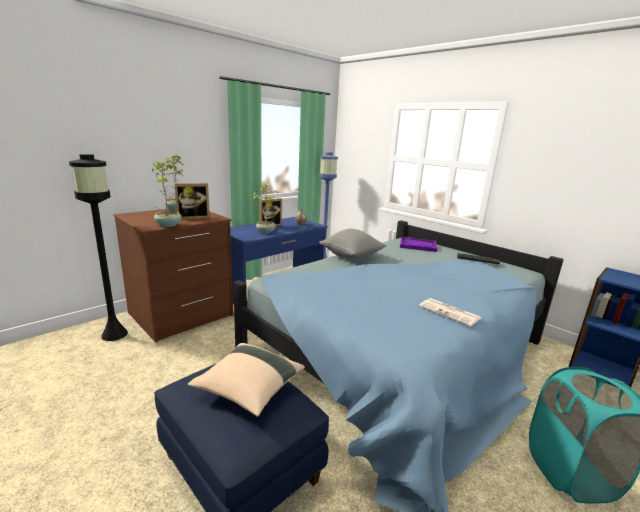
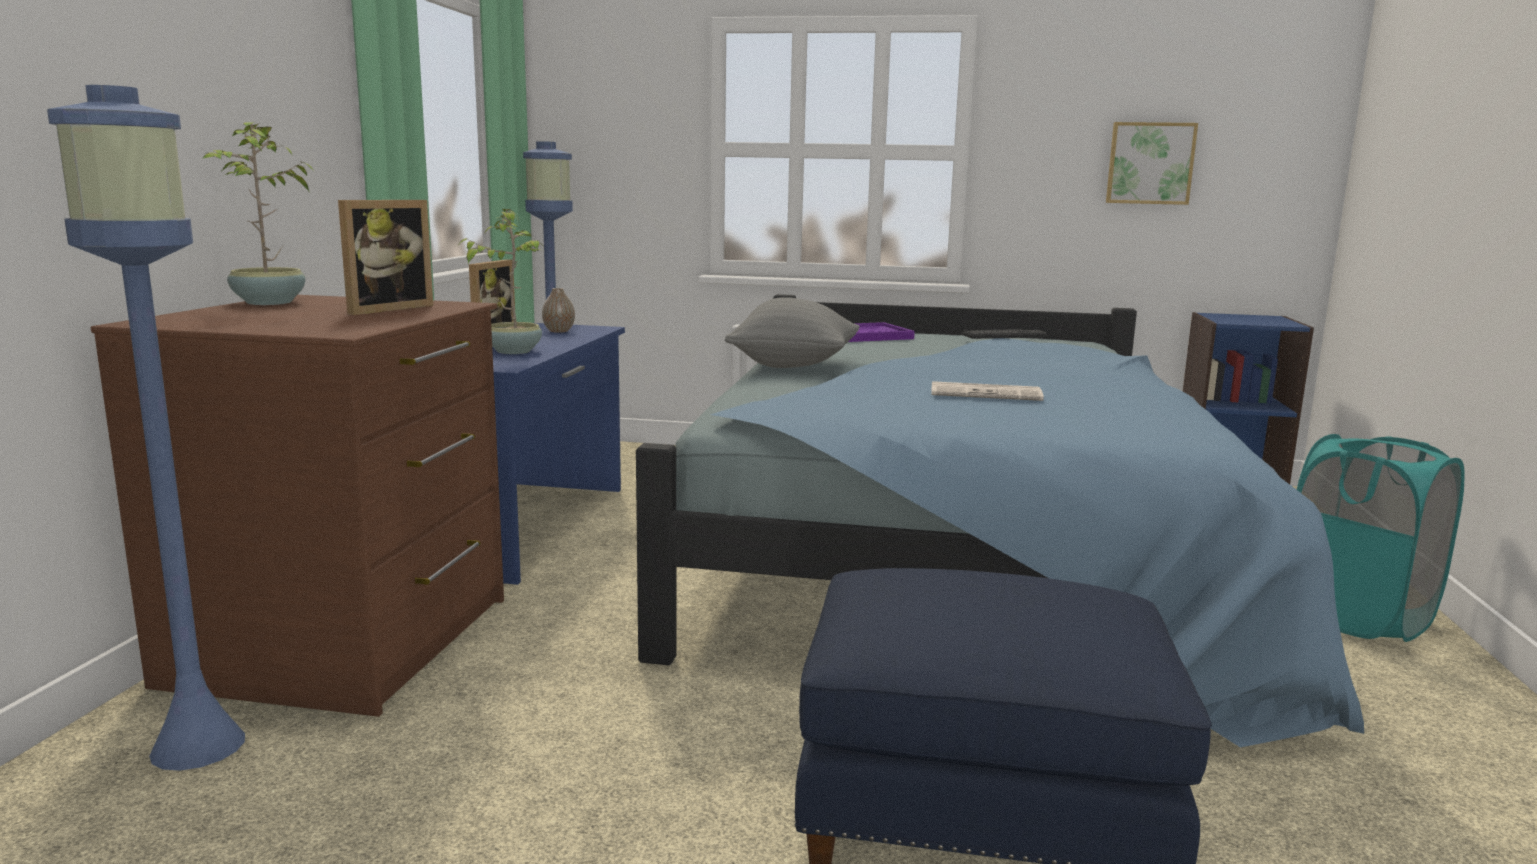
camera: 35 degrees left, 5 degrees down
black floor lamp [69,154,128,341] -> blue floor lamp [47,85,245,771]
potted plant [152,161,183,227] -> none
beige pillow [188,343,305,417] -> none
newspaper [419,298,481,326] -> newspaper moved to [931,381,1044,401]
none -> picture [1106,122,1198,205]

